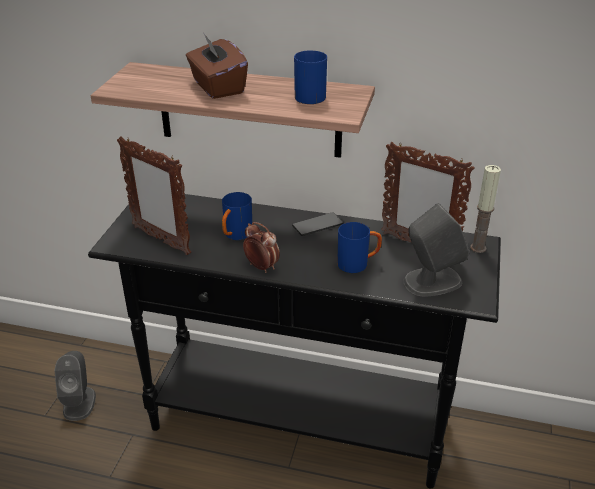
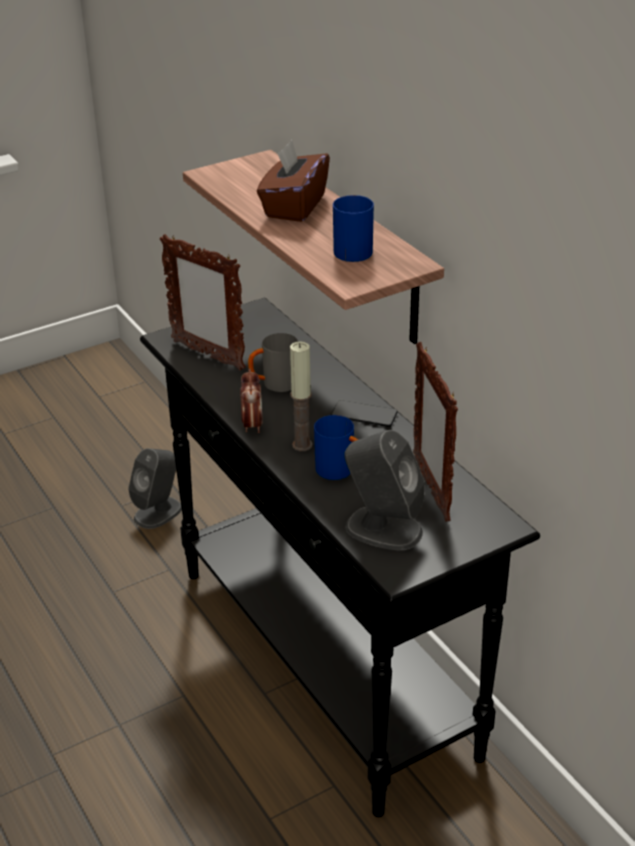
camera: 45 degrees right, 0 degrees up
picture frame [117,136,191,255] -> picture frame turned 45 degrees counterclockwise [160,234,246,371]
blue mug [222,192,252,240] -> grey mug [248,333,298,392]
candle [470,165,501,253] -> candle moved to [290,341,313,451]

